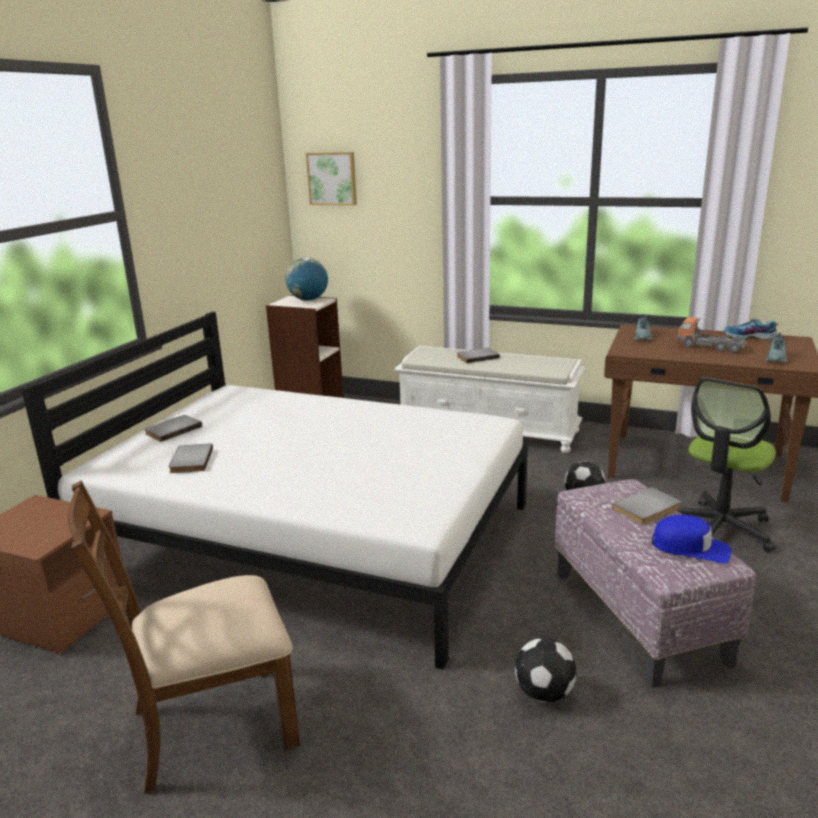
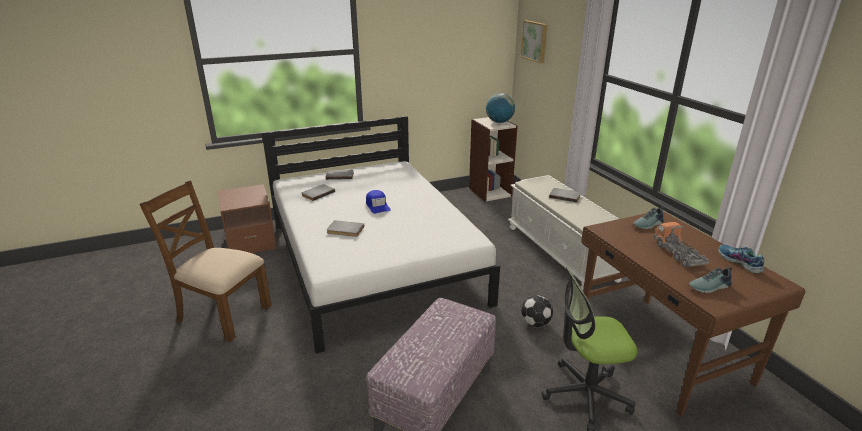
camera: 45 degrees right, 5 degrees up
football [515,638,577,702] -> none
grey book [612,487,682,525] -> grey book moved to [327,220,364,237]
blue cap [652,515,731,563] -> blue cap moved to [366,190,391,214]

